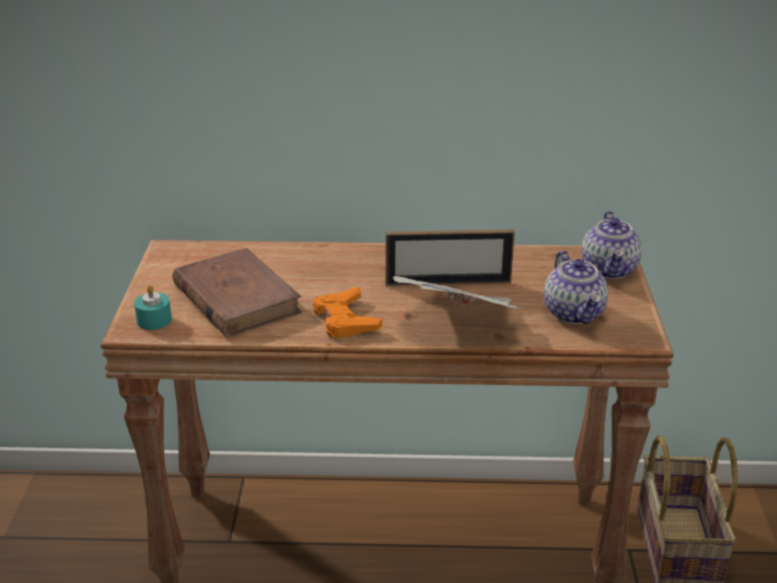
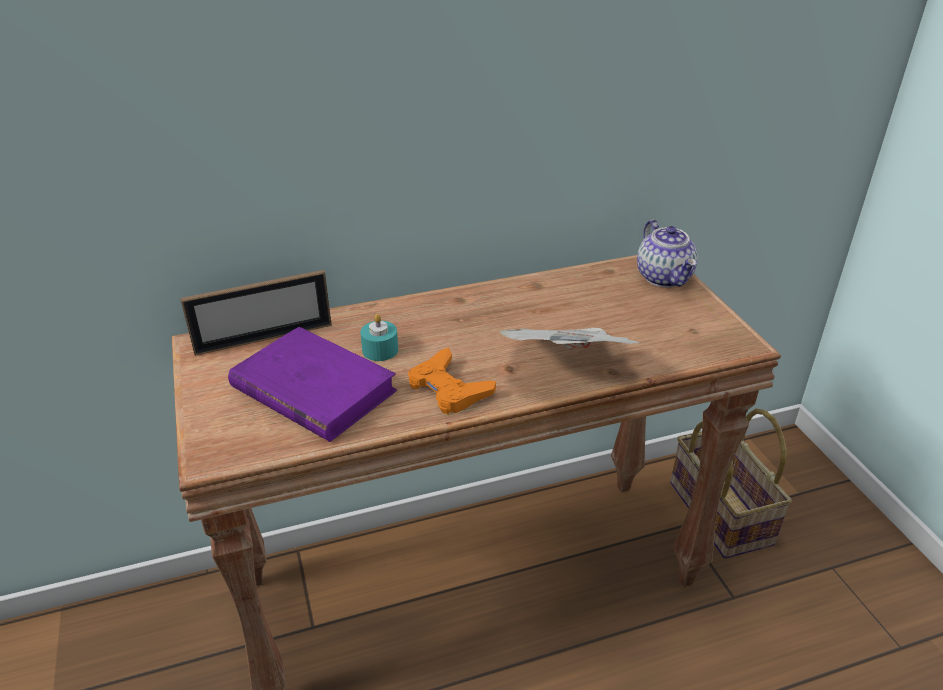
camera: 20 degrees left, 5 degrees up
turquoise candle [134,285,172,330] -> turquoise candle moved to [360,314,398,361]
brown book [172,248,302,338] -> purple book [228,327,397,442]
picture frame [386,229,515,286] -> picture frame moved to [180,270,332,356]
teapot [544,251,608,324] -> none

